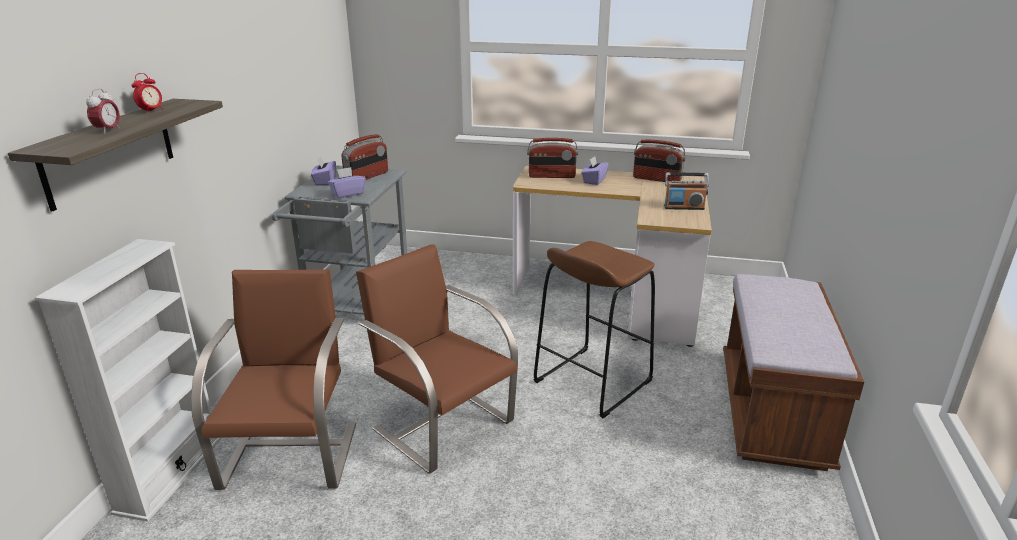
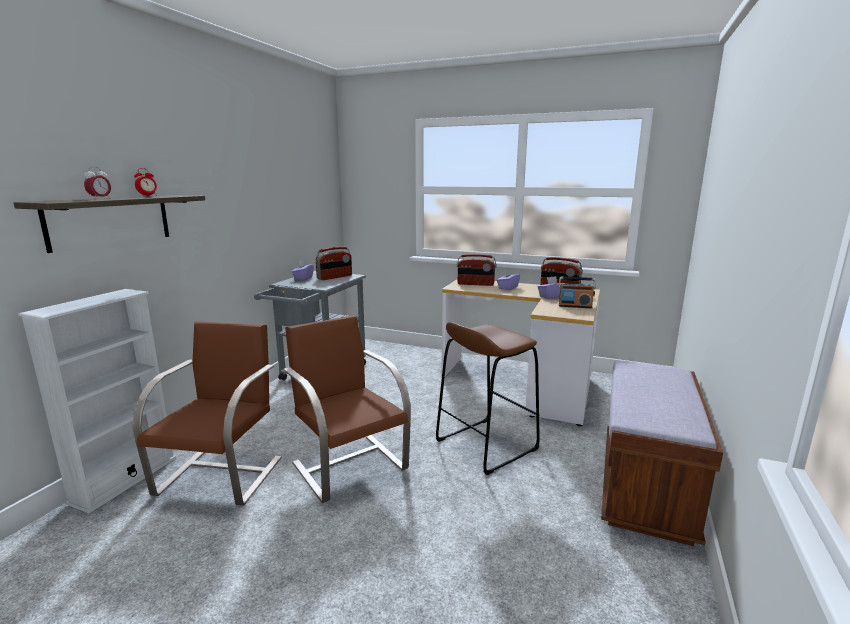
camera: 10 degrees right, 10 degrees down
purple tissue box [328,167,366,198] -> purple tissue box moved to [538,276,564,299]

